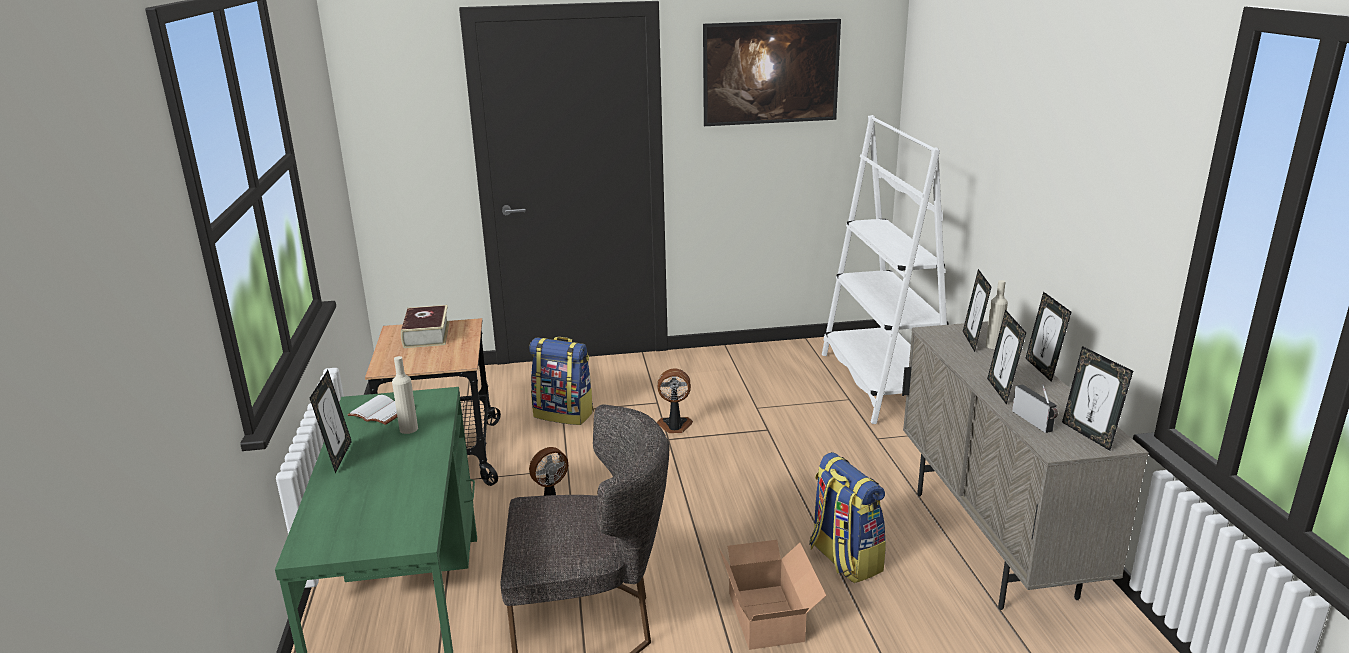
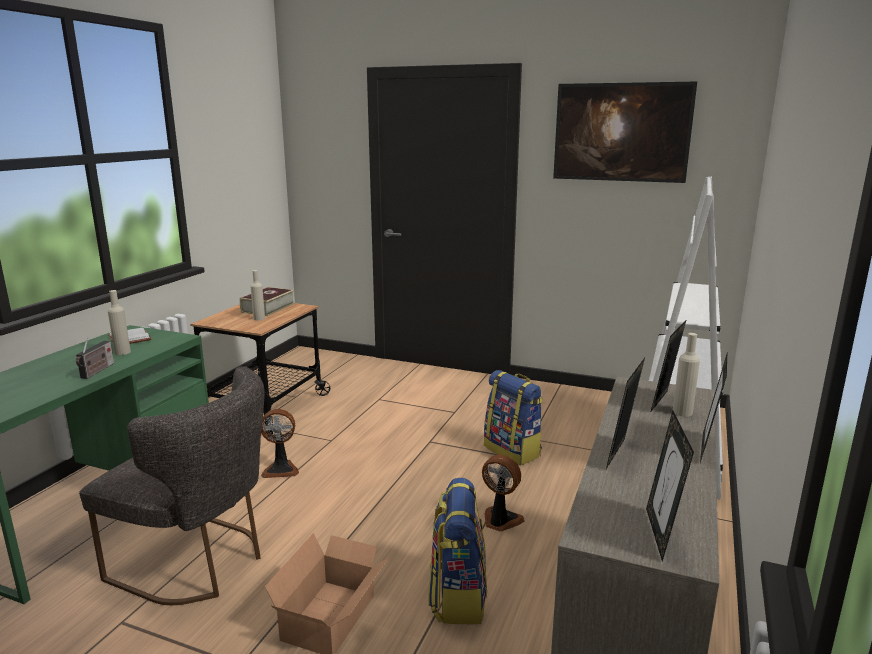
camera: 30 degrees right, 5 degrees down
picture frame [310,370,352,474] -> none
backpack [529,337,594,425] -> backpack moved to [484,370,543,466]
fan [657,368,693,433] -> fan moved to [482,454,525,532]
radio [1012,384,1058,433] -> radio moved to [76,337,114,379]
none -> beige bottle [250,270,265,320]

